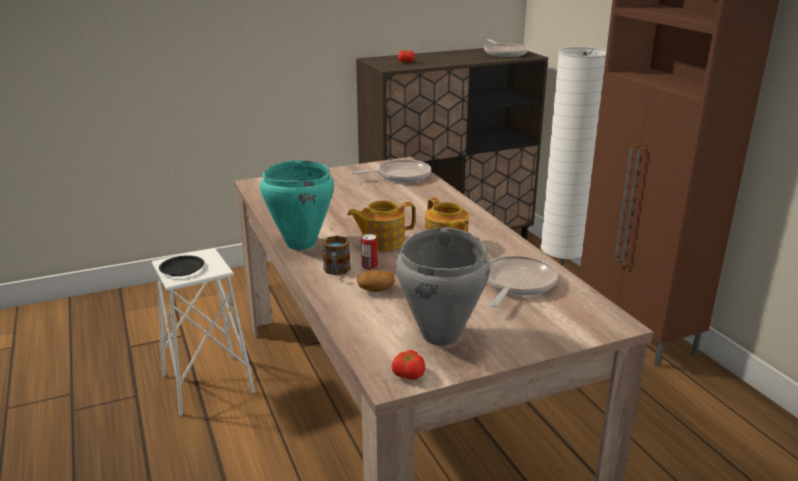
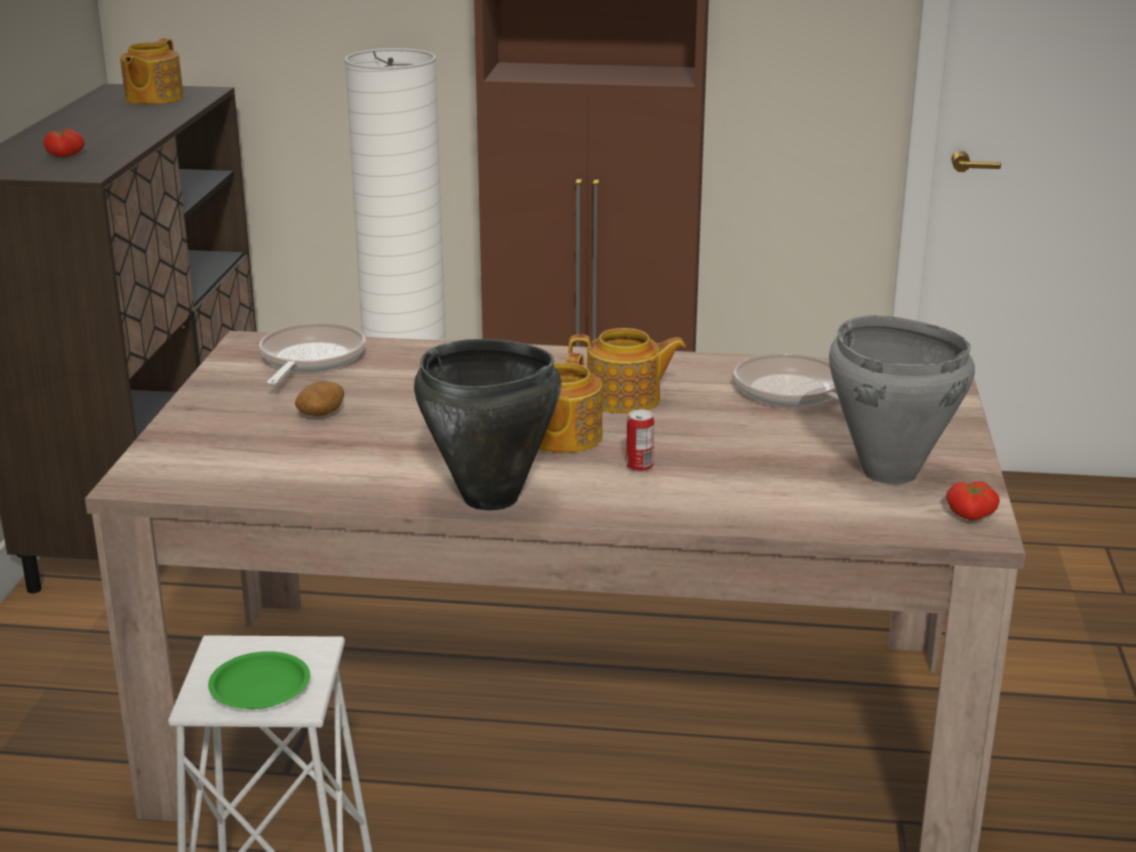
camera: 60 degrees left, 0 degrees up
black plate [159,255,204,276] -> green plate [208,651,310,709]
turquoise cooking pot [260,160,334,250] -> black cooking pot [414,339,562,510]
mug [322,236,351,275] -> none
potato [357,270,395,292] -> potato moved to [295,381,344,416]
frying pan [484,39,528,57] -> teapot [120,39,184,105]

